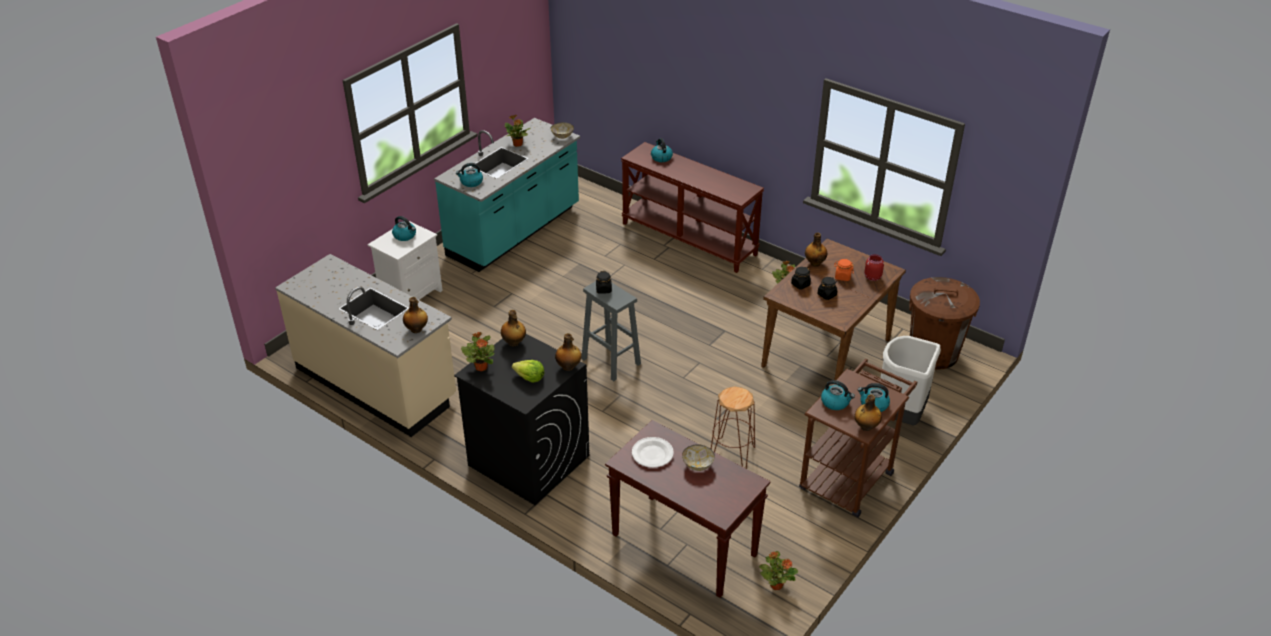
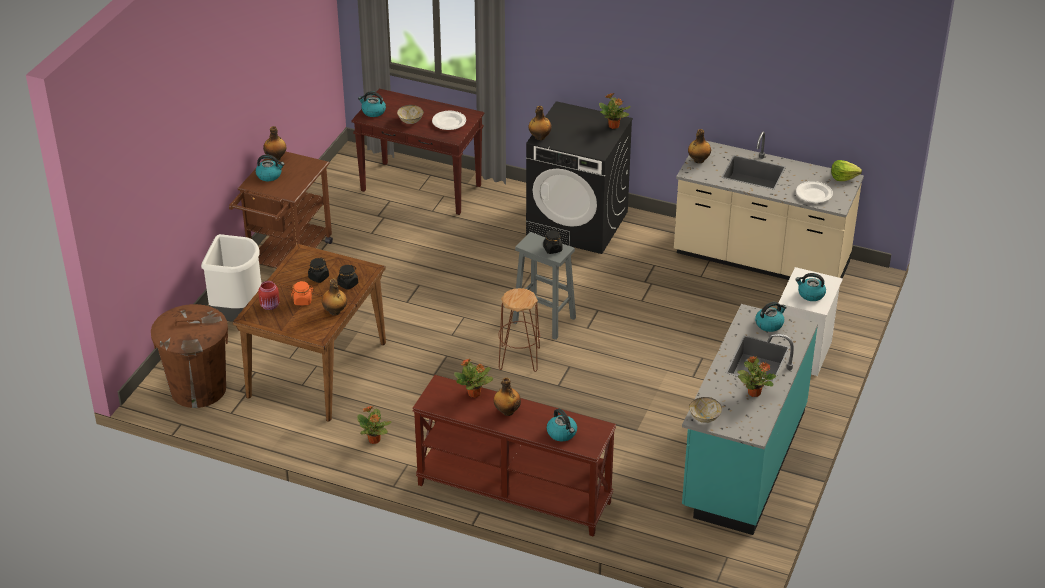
camera: 165 degrees right, 0 degrees up
bottle [501,310,526,346] -> bottle moved to [494,377,521,416]
lettuce [512,360,545,383] -> lettuce moved to [831,160,862,181]
brown stool [711,387,755,469] -> brown stool moved to [498,288,540,372]
potted plant [759,551,798,590] -> potted plant moved to [454,359,493,398]
kettle [821,380,855,410] -> kettle moved to [358,91,386,117]
none -> white plate [796,181,833,203]

